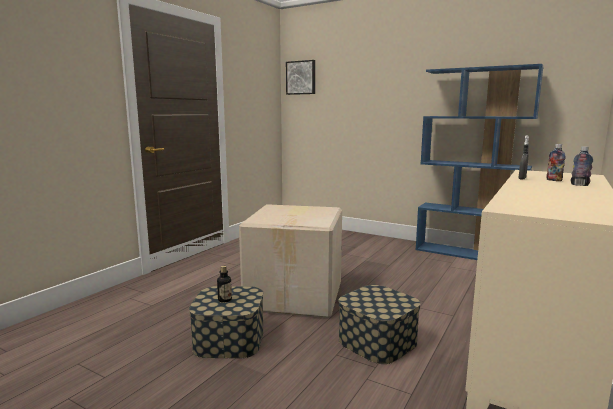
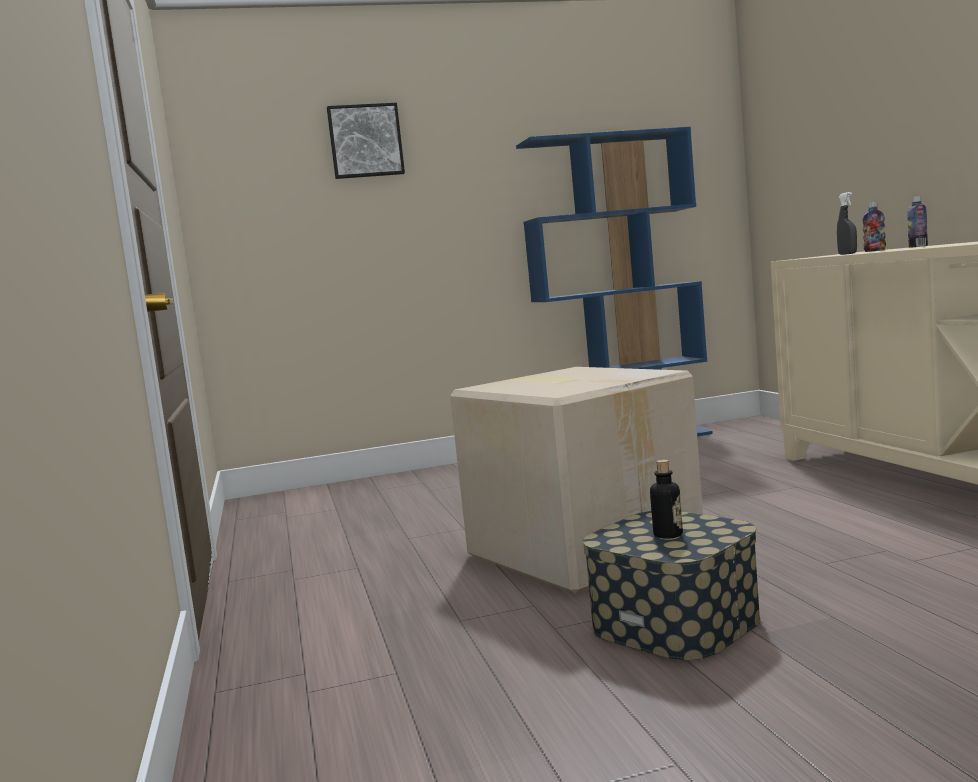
camera: 45 degrees left, 5 degrees down
picture [286,60,315,95] -> picture moved to [327,103,405,179]
storage box [339,285,421,364] -> none

